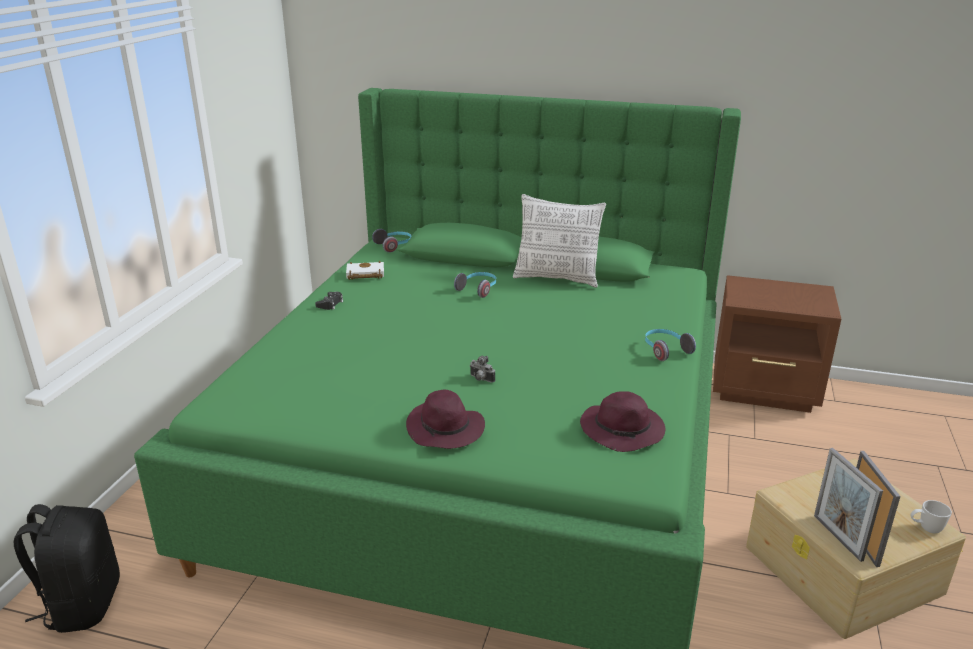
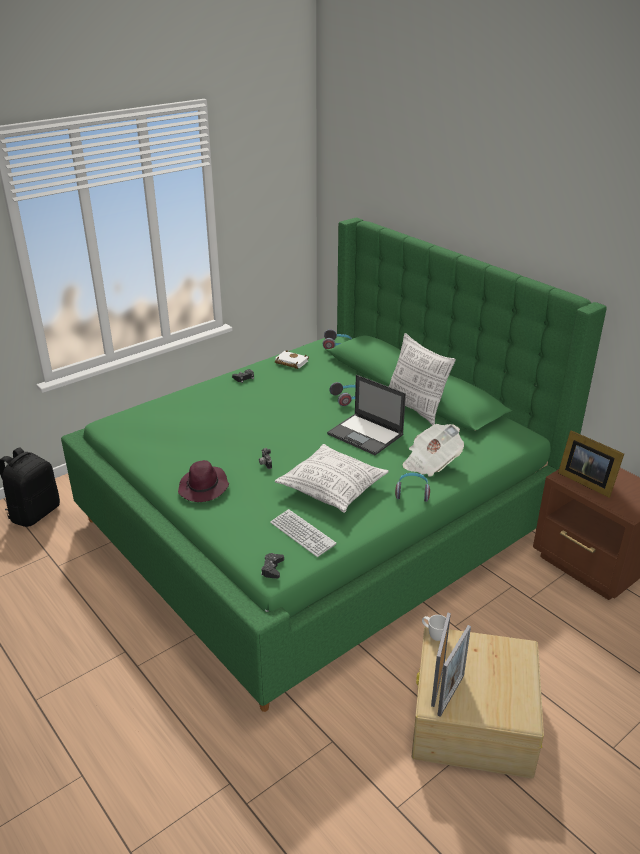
camera: 35 degrees right, 5 degrees up
purple hat [580,391,665,452] -> keyboard [270,509,337,557]
white mug [910,500,952,533] -> white mug moved to [422,615,446,641]
none -> black game controller [261,553,284,579]
none -> pillow [275,444,389,513]
none -> laptop [327,375,406,455]
none -> newspaper [403,424,464,477]
none -> picture frame [558,430,624,498]

